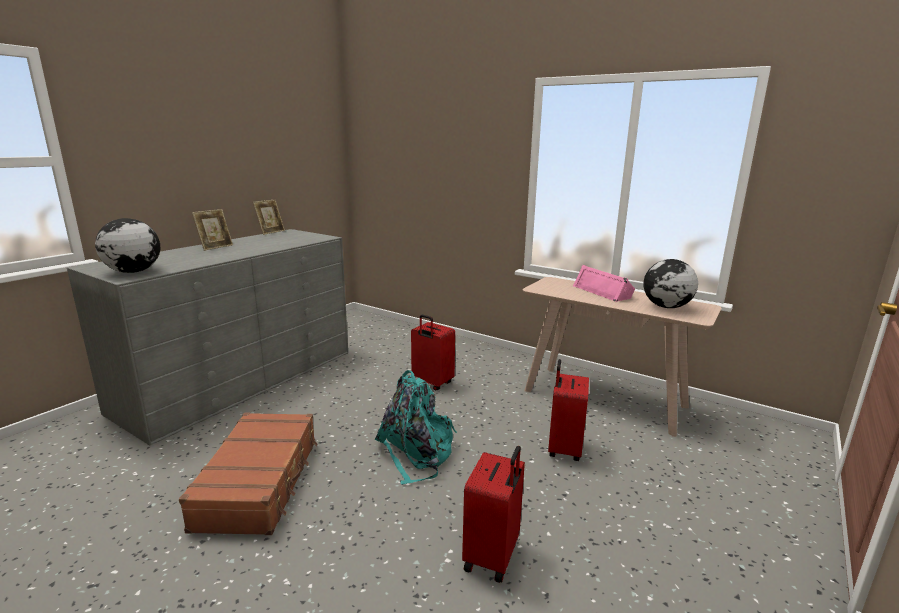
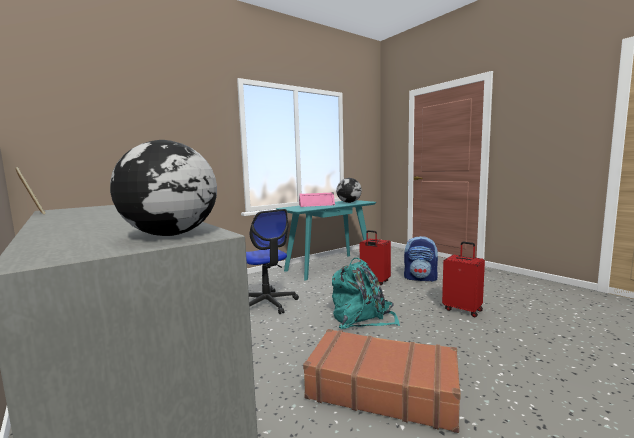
camera: 70 degrees left, 10 degrees down
picture frame [192,209,233,251] -> none
red suitcase [411,314,455,391] -> office chair [246,209,299,314]
beige console table [523,277,722,437] -> turquoise console table [276,200,376,280]
none -> backpack [404,236,439,282]

